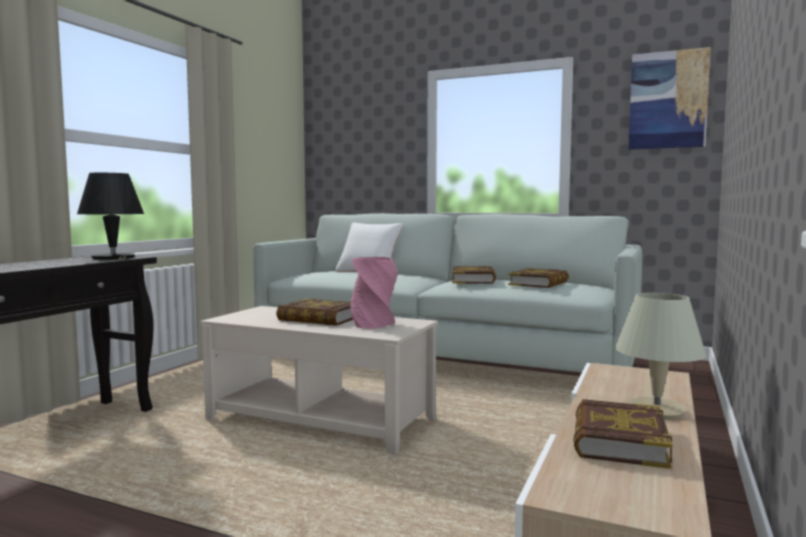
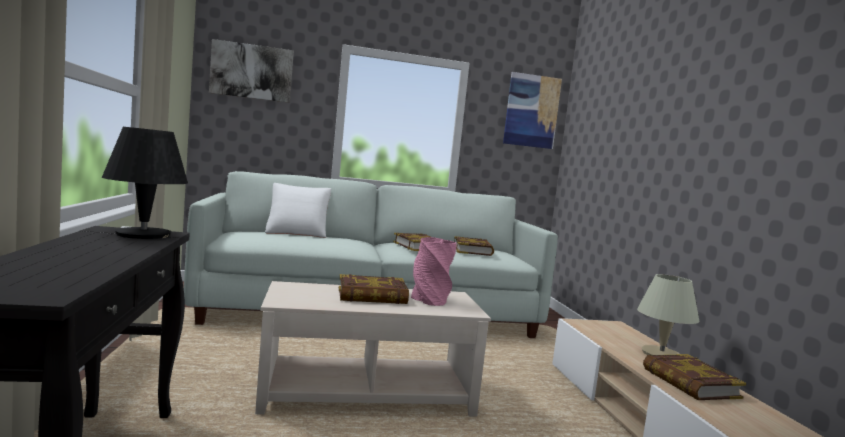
camera: 35 degrees left, 0 degrees up
none -> picture [209,39,294,103]

